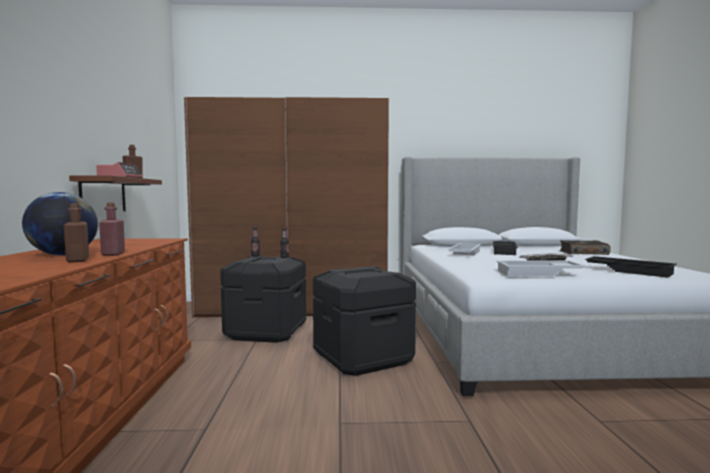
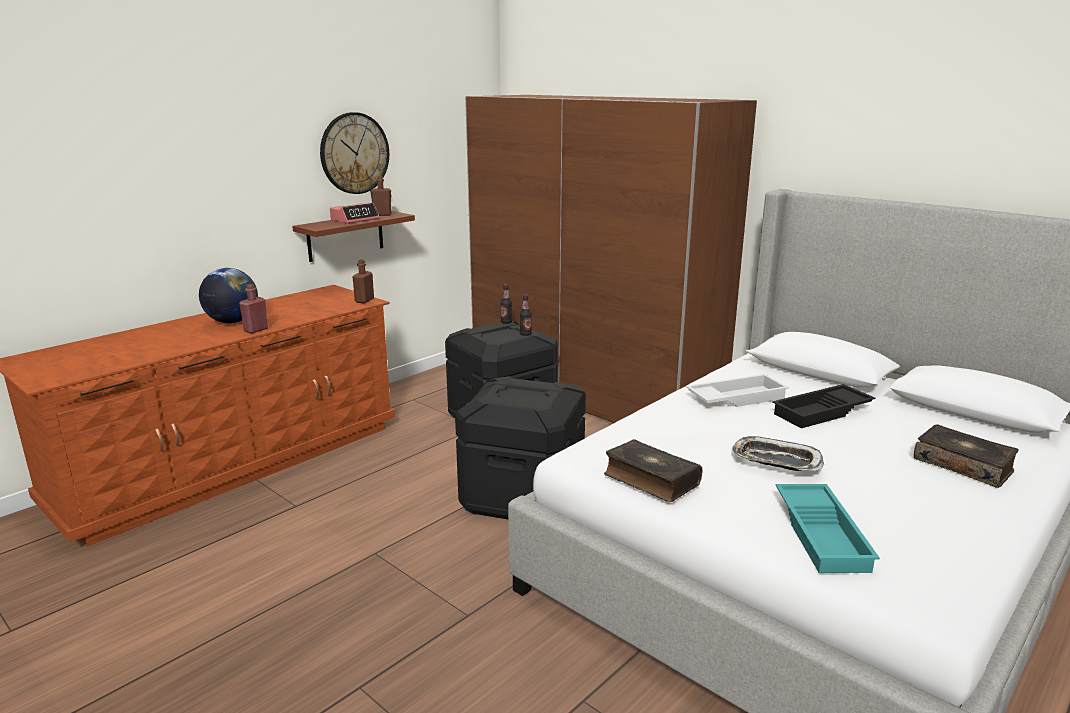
camera: 45 degrees right, 15 degrees up
brown bottle [64,203,89,263] -> brown bottle moved to [352,259,374,303]
white tray [496,261,585,276] -> book [604,439,702,502]
black tray [585,256,677,278] -> turquoise tray [775,484,880,573]
none -> wall clock [320,112,389,194]

